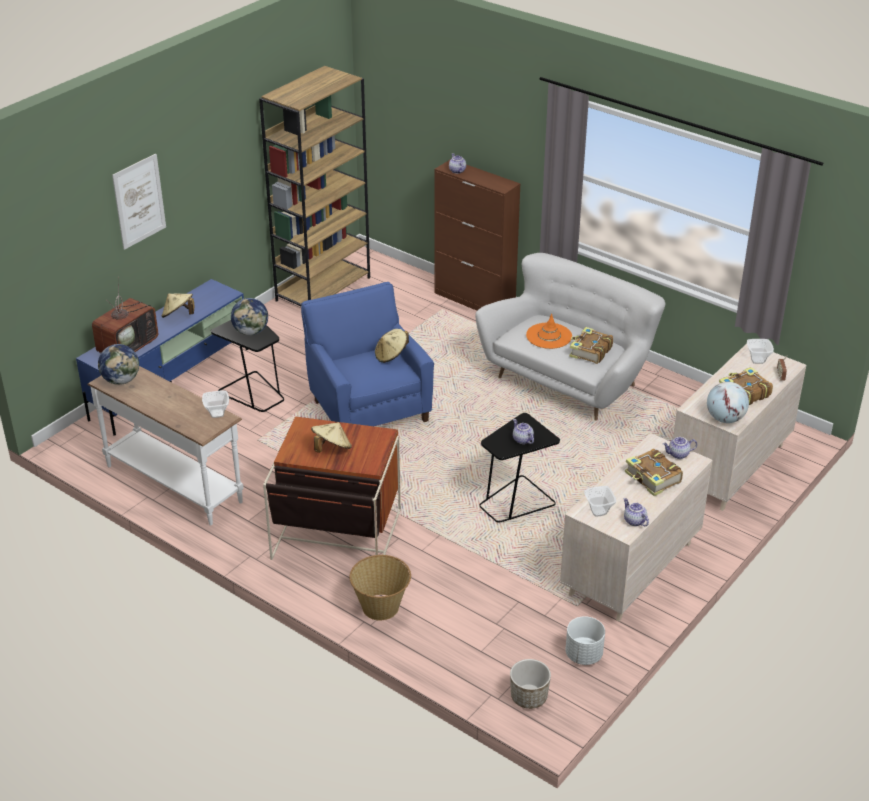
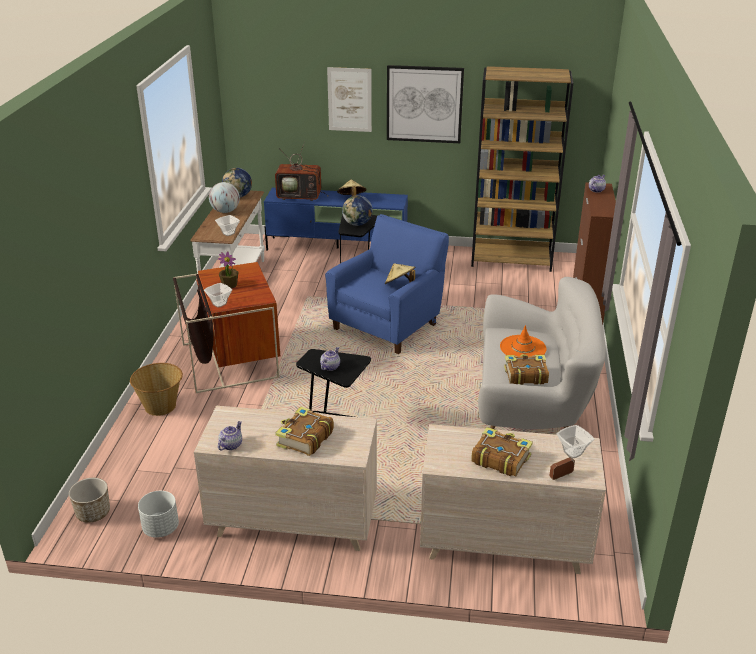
camera: 60 degrees right, 5 degrees down
beige hat [311,422,352,453] -> potted plant [218,251,239,289]
bowl [584,486,616,516] -> bowl moved to [204,283,232,308]
teapot [663,437,697,459] -> none
globe [707,382,749,423] -> globe moved to [209,182,240,213]
none -> picture [387,65,464,143]

